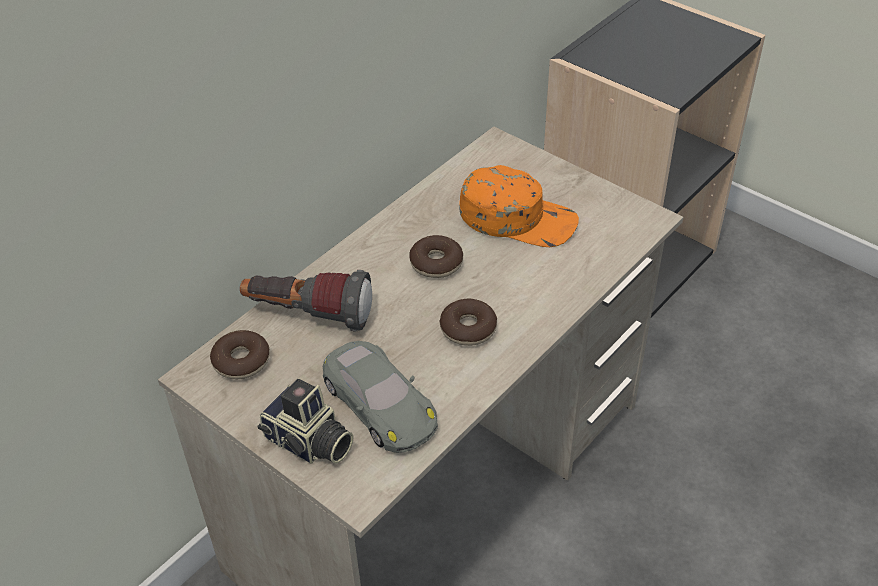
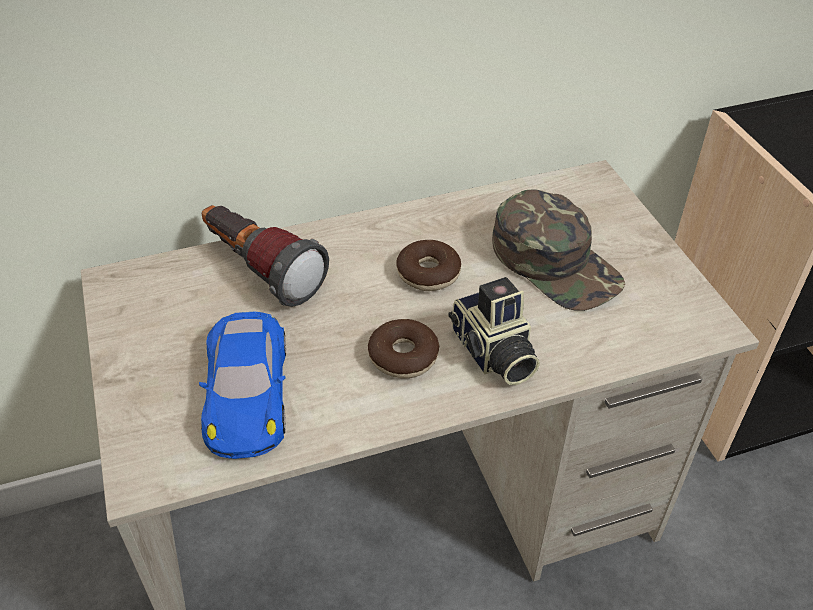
camera: 30 degrees right, 0 degrees up
donut [210,330,269,379] -> none
camera [257,379,353,464] -> camera moved to [449,277,540,385]
grey toy car [323,341,438,453] -> blue toy car [199,312,287,459]
orange cap [459,165,579,247] -> green cap [492,189,625,311]

